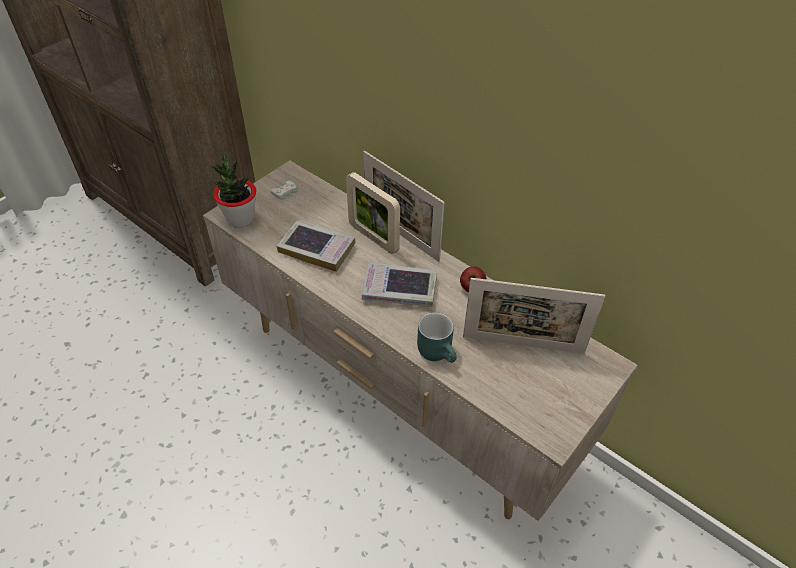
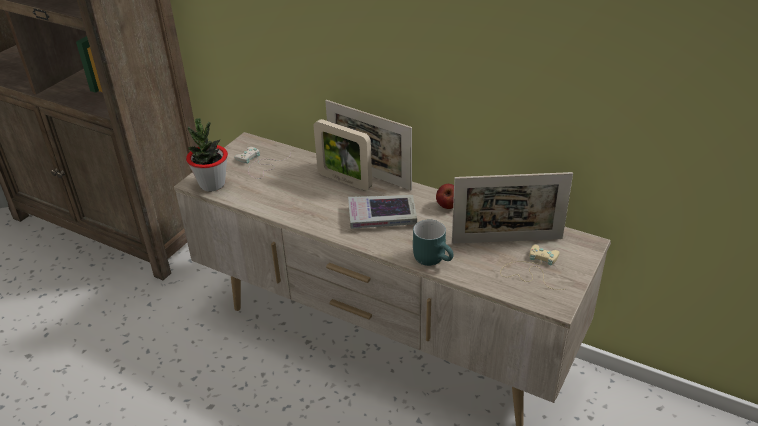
camera: 10 degrees left, 10 degrees down
book [276,220,356,272] -> none
none -> beige game controller [500,245,564,290]

